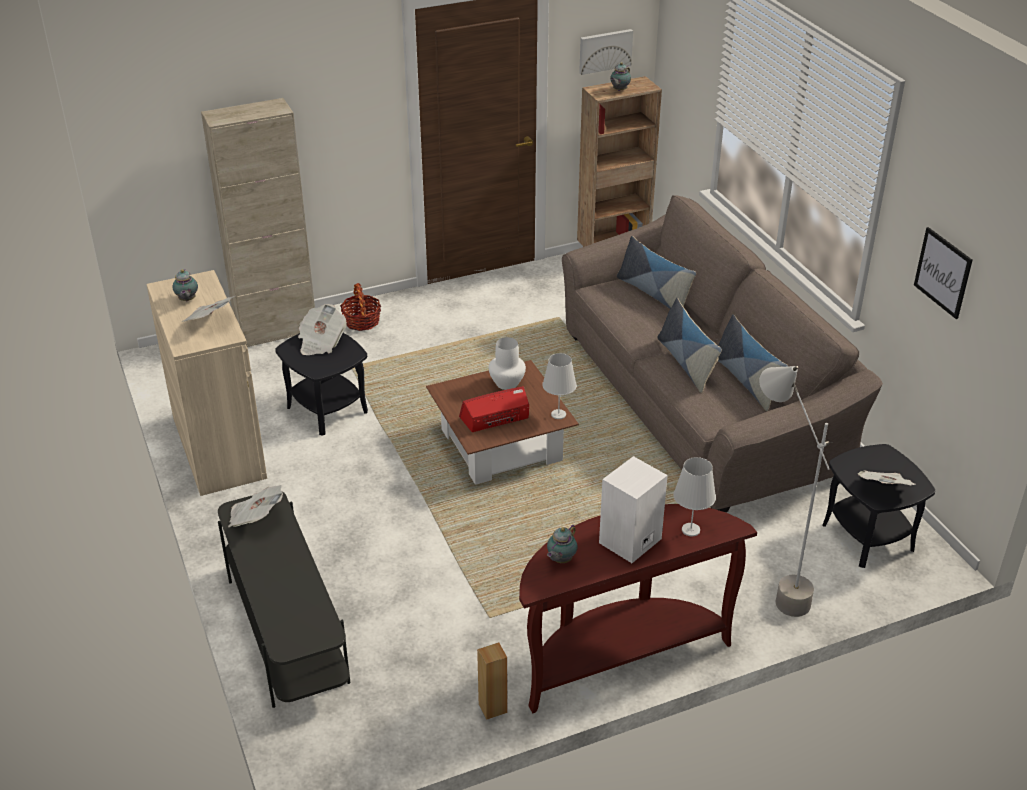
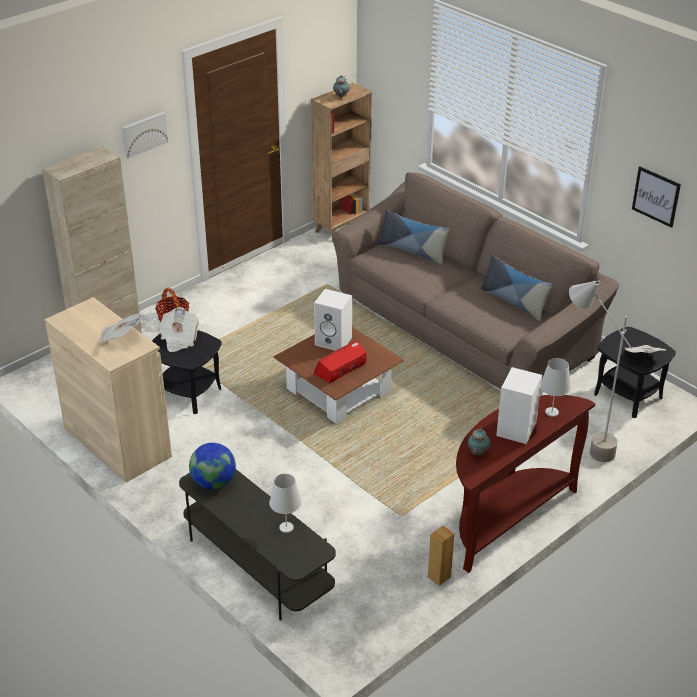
camera: 20 degrees left, 0 degrees up
teapot [172,269,198,301] -> none
newspaper [228,485,283,527] -> globe [189,443,236,489]
white vase [489,337,526,390] -> white speaker [314,289,352,351]
white table lamp [542,353,577,419] -> white table lamp moved to [269,474,302,533]
picture [579,29,633,75] -> picture moved to [122,112,168,158]
pillow [657,298,722,393] -> none

